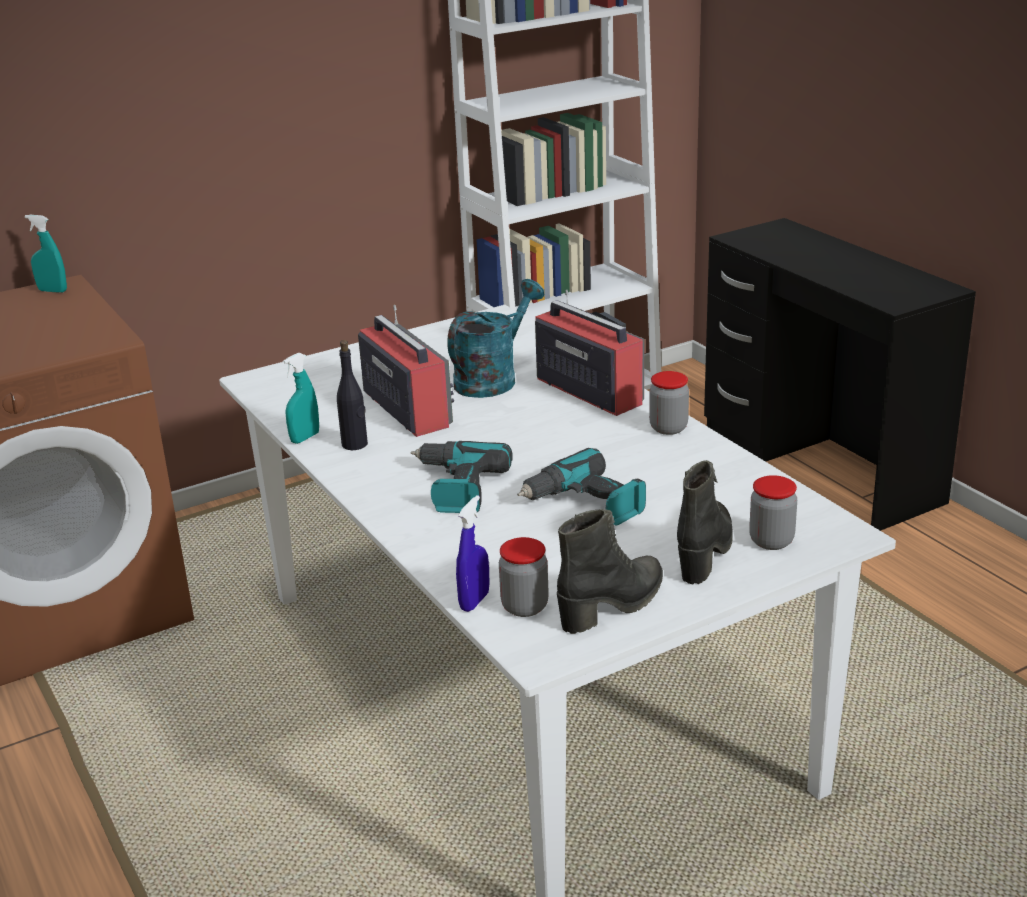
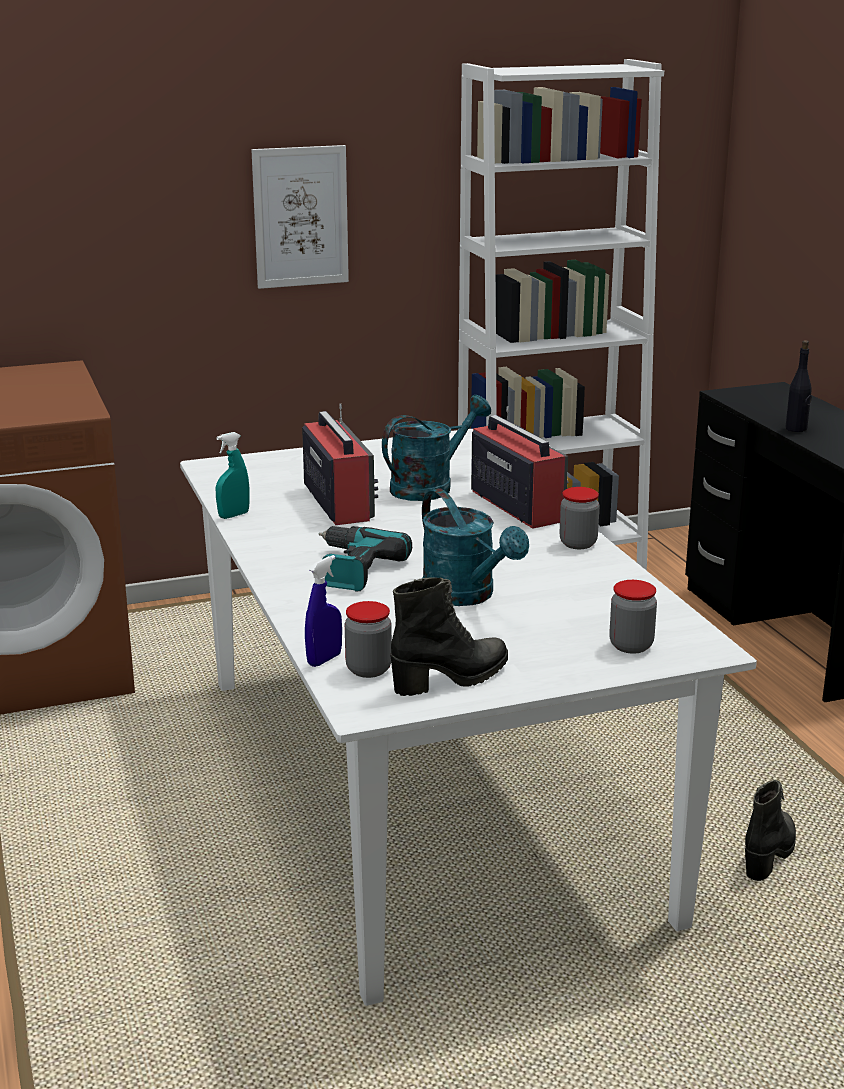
camera: 10 degrees right, 5 degrees down
turquoise spray bottle [25,215,67,293] -> none
black bottle [337,340,368,450] -> black bottle moved to [786,340,812,432]
power drill [517,448,646,526] -> turquoise watering can [422,488,529,606]
black boot [677,460,733,584] -> black boot moved to [745,780,796,881]
none -> picture [251,145,349,289]

